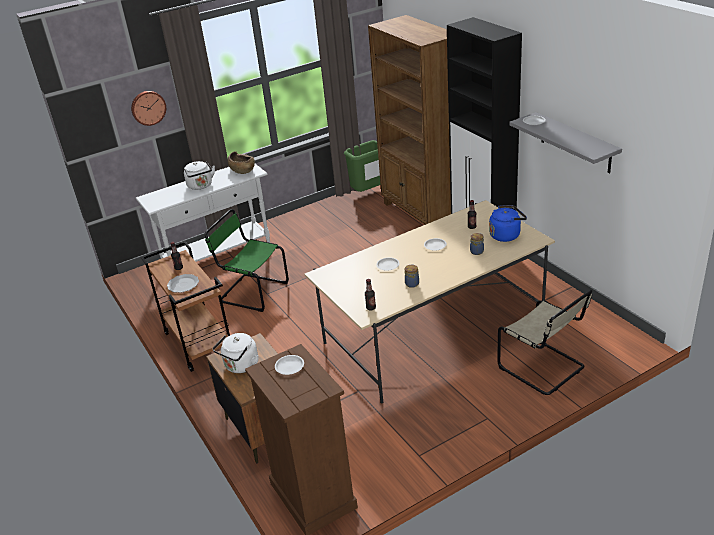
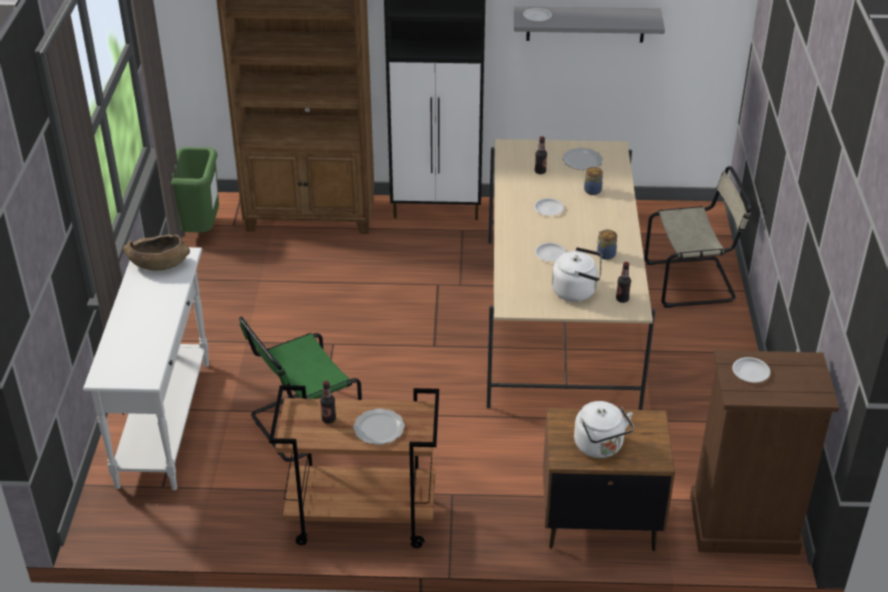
camera: 60 degrees left, 5 degrees up
wall clock [131,91,166,126] -> none
white kettle [184,161,215,190] -> white kettle moved to [552,247,602,302]
blue kettle [489,205,527,242] -> plate [562,148,603,170]

